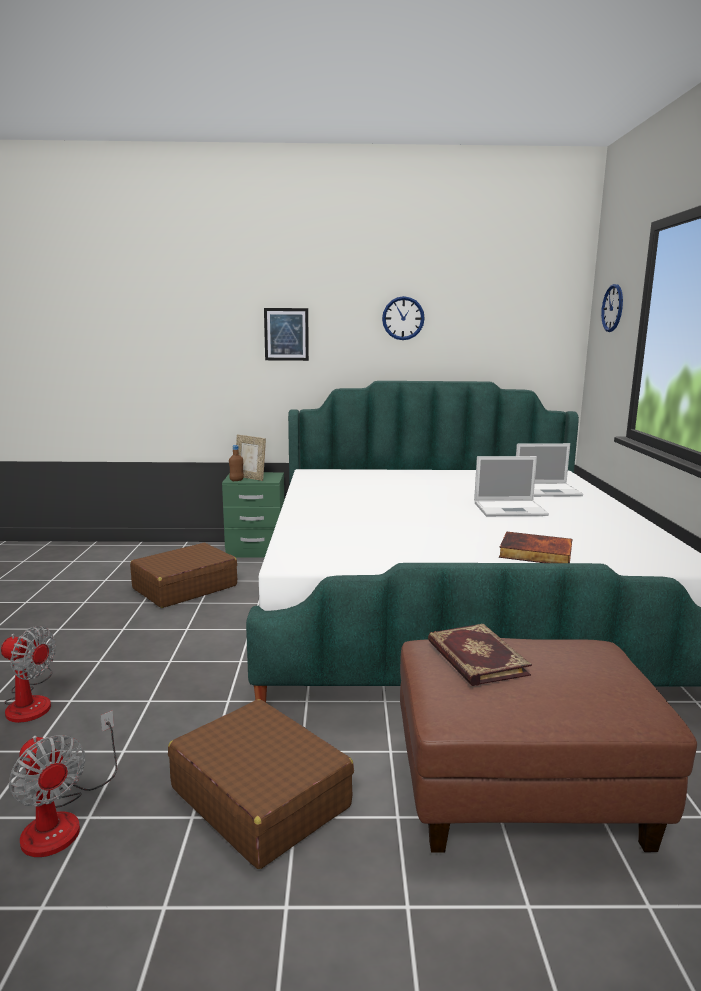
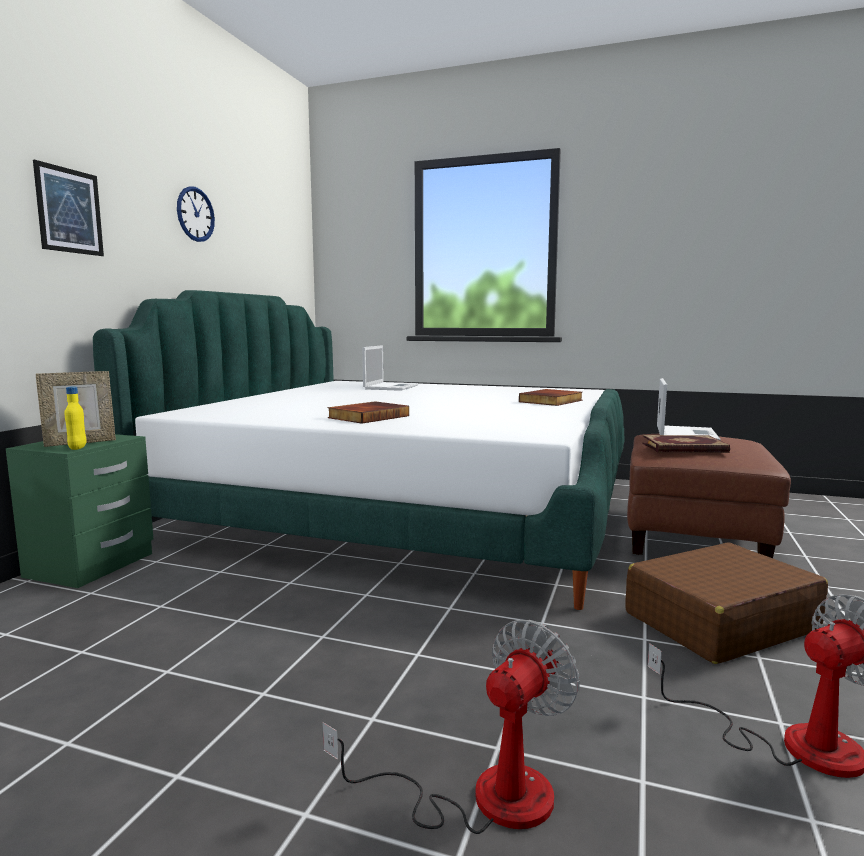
camera: 70 degrees left, 5 degrees down
brown suitcase [130,543,237,608] -> none
brown bottle [229,445,244,481] -> yellow bottle [64,386,86,450]
laptop [474,456,549,516] -> laptop moved to [657,378,721,440]
wall clock [601,284,623,332] -> none
none -> book [328,401,409,424]

